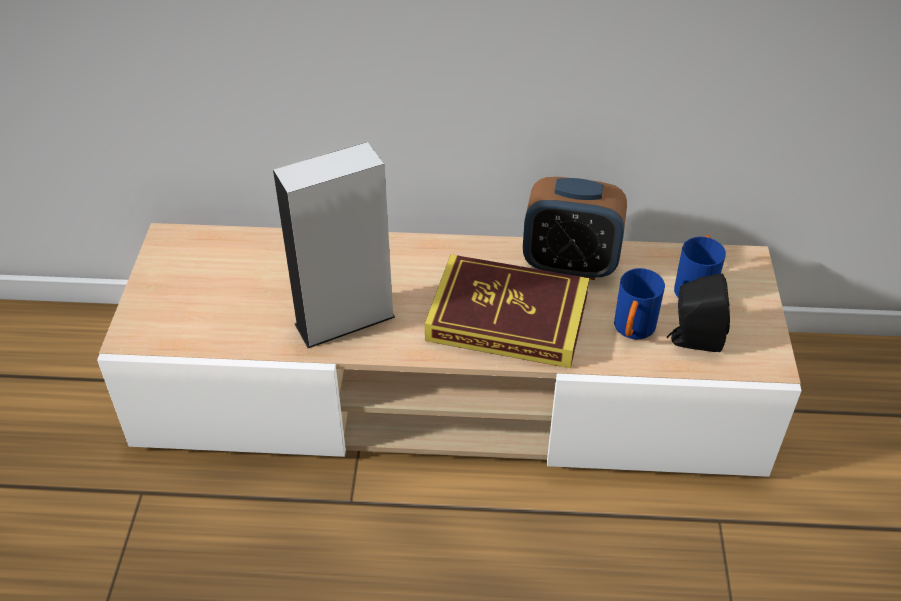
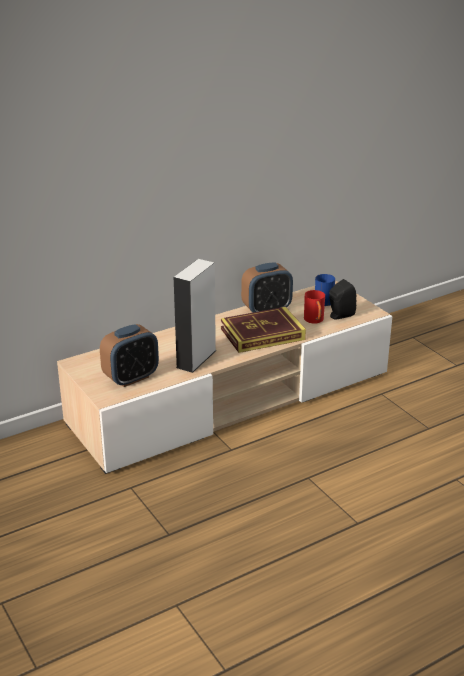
camera: 35 degrees left, 15 degrees down
blue mug [614,268,665,340] -> red mug [304,290,325,324]
none -> alarm clock [100,324,159,387]

